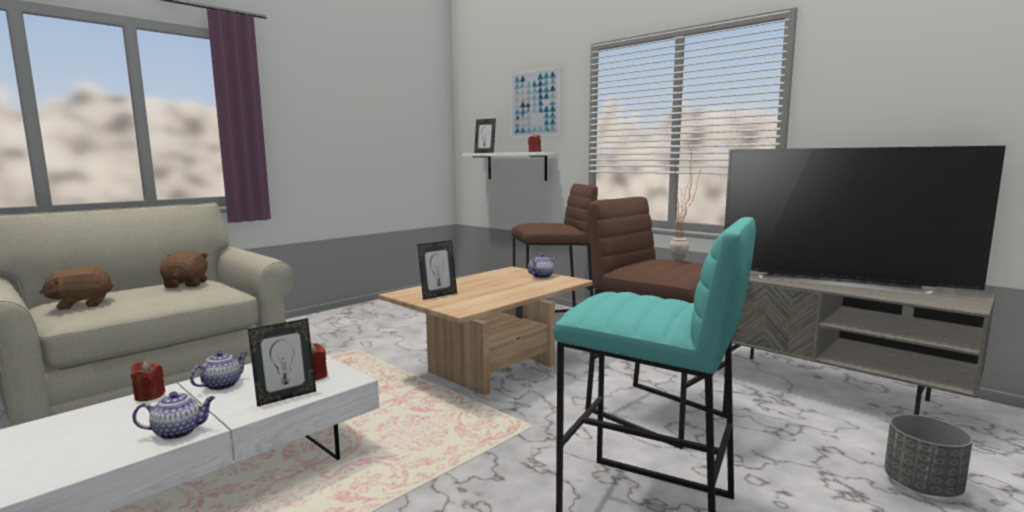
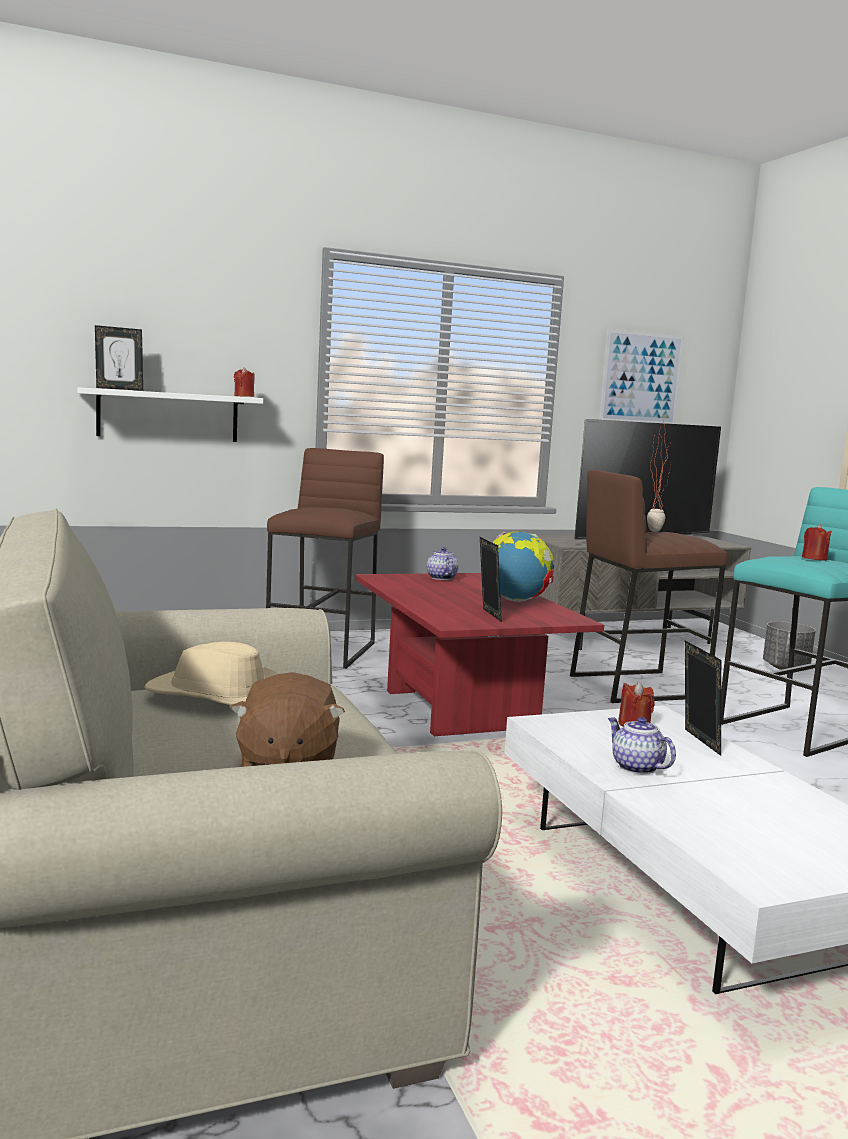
camera: 65 degrees left, 0 degrees up
red candle [131,361,165,401] -> red candle moved to [802,524,832,561]
teapot [132,392,215,440] -> none
brown plush toy [160,251,209,288] -> beige hat [144,642,279,705]
beige coffee table [378,266,593,395] -> red coffee table [355,573,604,736]
picture [511,66,561,138] -> picture moved to [599,329,684,424]
none -> globe [493,531,554,602]

